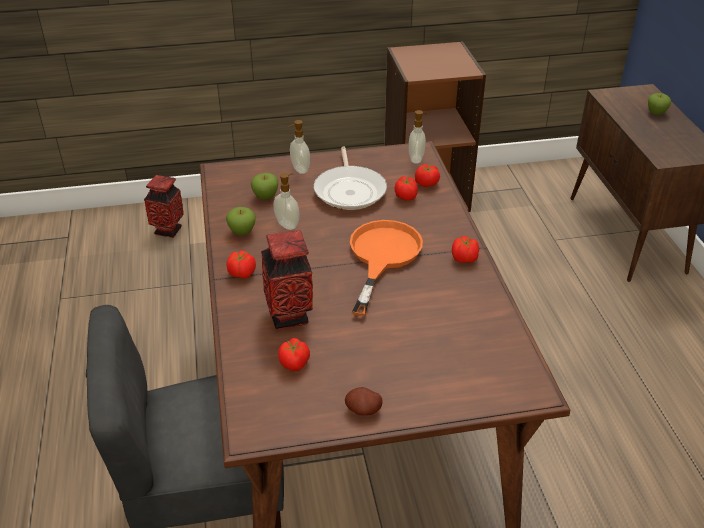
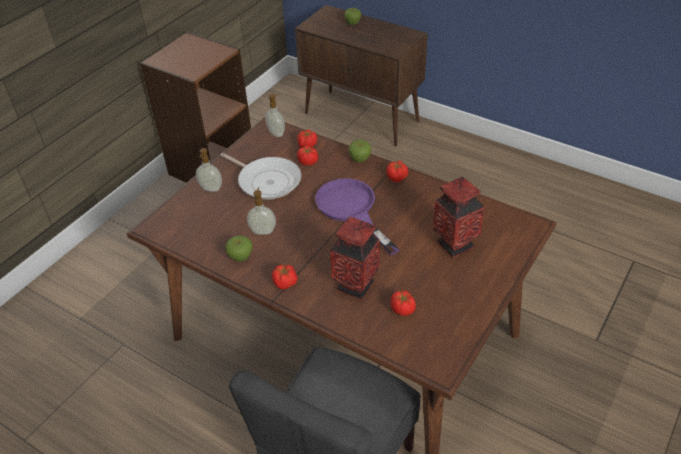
camera: 45 degrees left, 5 degrees up
vase [144,175,184,238] -> vase moved to [433,177,484,257]
apple [251,173,278,200] -> apple moved to [348,140,372,162]
potato [345,387,383,416] -> none
orange frying pan [350,220,423,316] -> purple frying pan [315,178,400,255]

